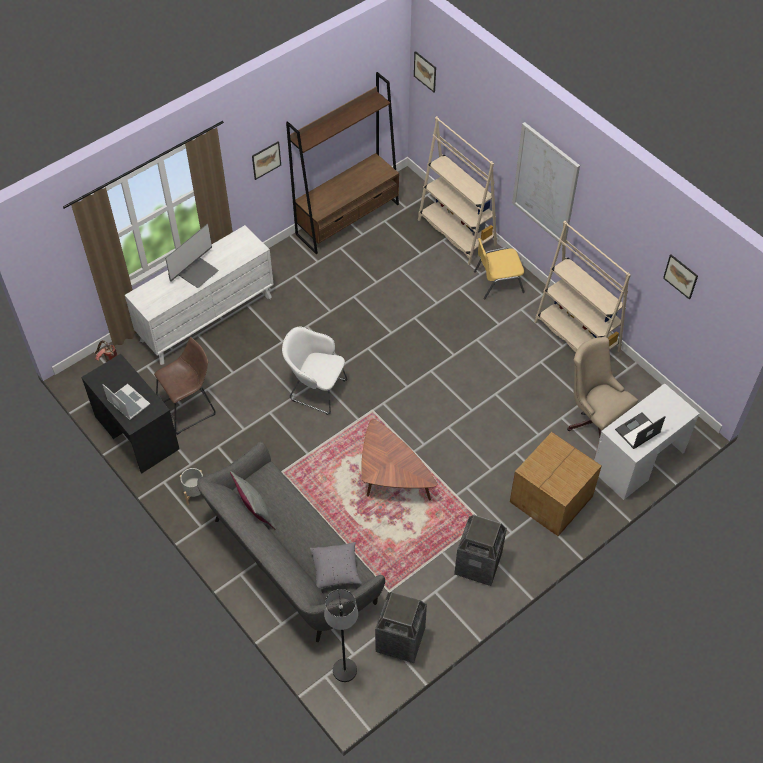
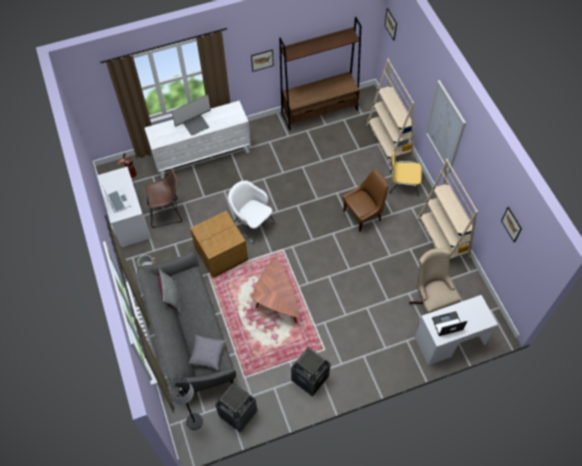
camera: 20 degrees right, 5 degrees up
black desk [81,354,180,473] -> white desk [97,166,151,248]
cardboard box [510,432,602,536] -> cardboard box moved to [190,210,248,278]
none -> brown chair [343,170,388,232]

